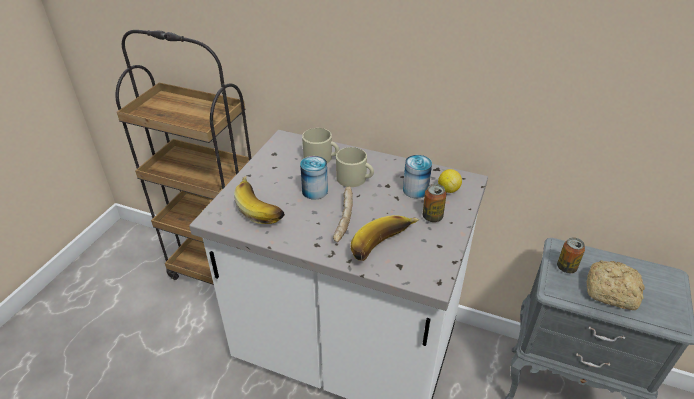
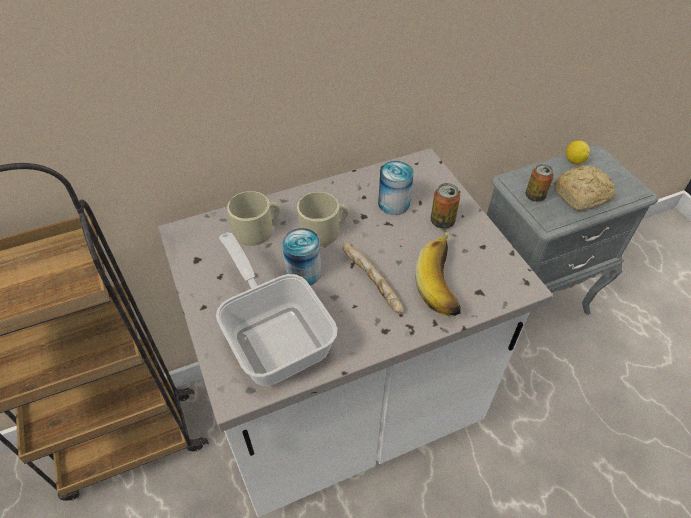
camera: 45 degrees left, 10 degrees up
banana [234,176,285,224] -> frying pan [216,233,337,386]
lemon [438,169,462,193] -> lemon moved to [566,140,590,164]

